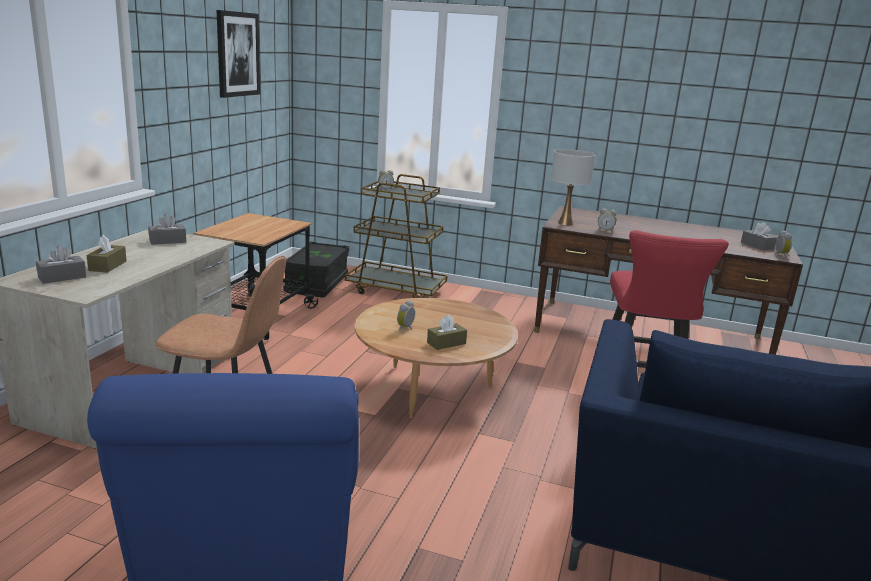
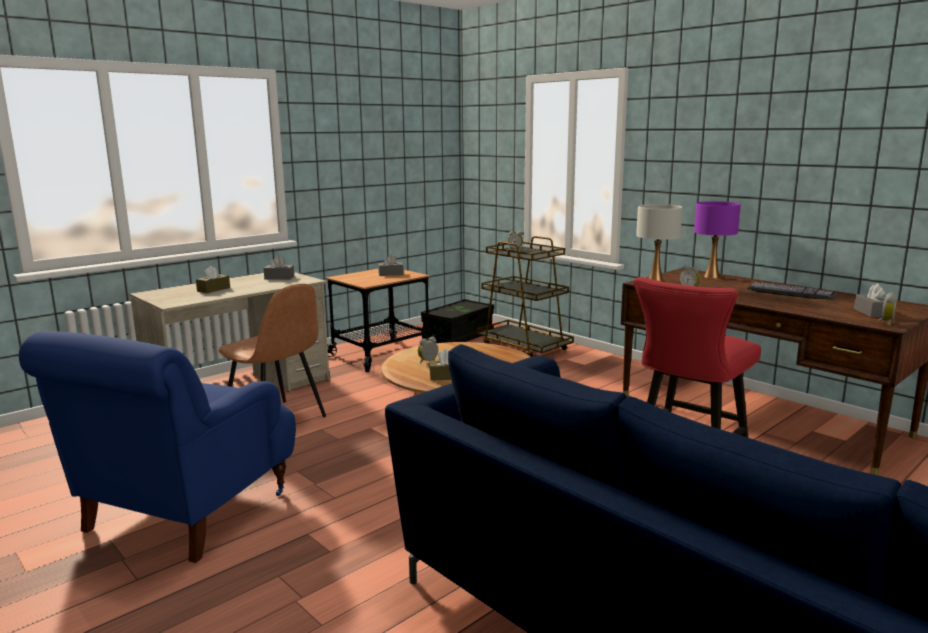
camera: 30 degrees right, 5 degrees down
grey tissue box [36,245,86,284] -> grey tissue box moved to [378,254,403,276]
picture [216,10,260,98] -> none
none -> purple table lamp [694,201,741,278]
none -> keyboard [747,282,836,299]

